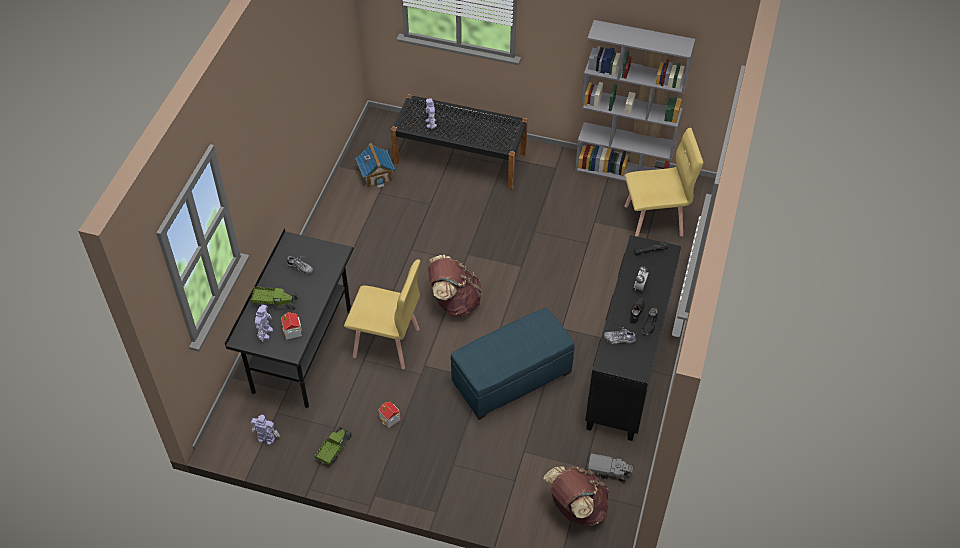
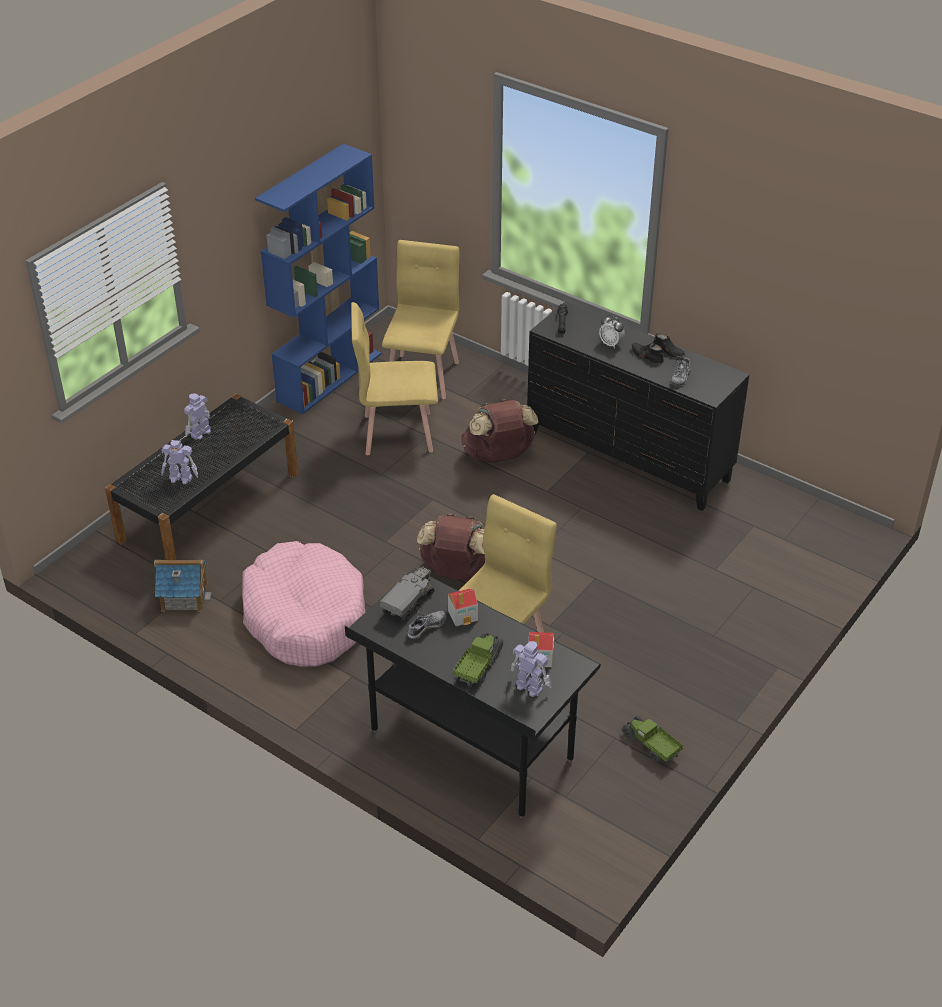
camera: 70 degrees left, 10 degrees down
toy robot [250,415,280,445] -> toy robot moved to [184,393,211,440]
toy house [378,402,401,428] -> toy house moved to [448,589,478,626]
blue ottoman [451,308,575,420] -> none
brown backpack [543,466,610,526] -> brown backpack moved to [461,399,539,463]
grey bookcase [575,20,695,182] -> blue bookcase [255,144,381,414]
toy truck [588,453,634,483] -> toy truck moved to [380,566,434,622]
none -> pink dog bed [242,541,365,666]
none -> yellow chair [351,302,438,455]

